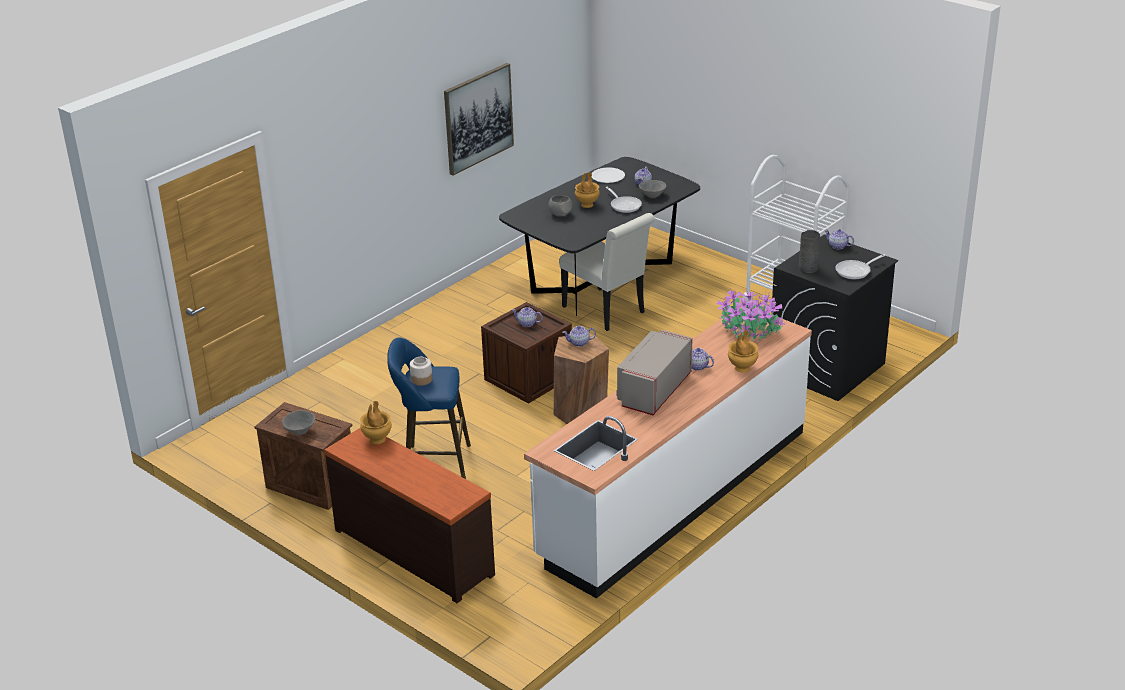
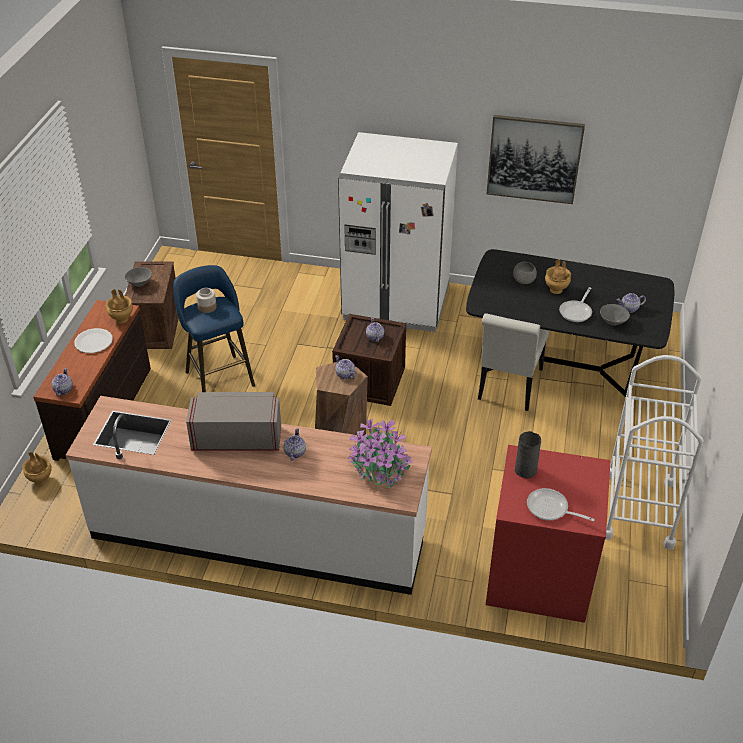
camera: 60 degrees right, 10 degrees up
white plate [591,167,625,183] -> white plate moved to [74,328,113,353]
brown vase [728,330,758,373] -> brown vase moved to [22,452,52,485]
black washing machine [771,234,898,401] -> red washing machine [486,445,610,623]
teapot [824,229,854,250] -> teapot moved to [52,368,73,396]
none -> white fridge [338,132,458,332]

